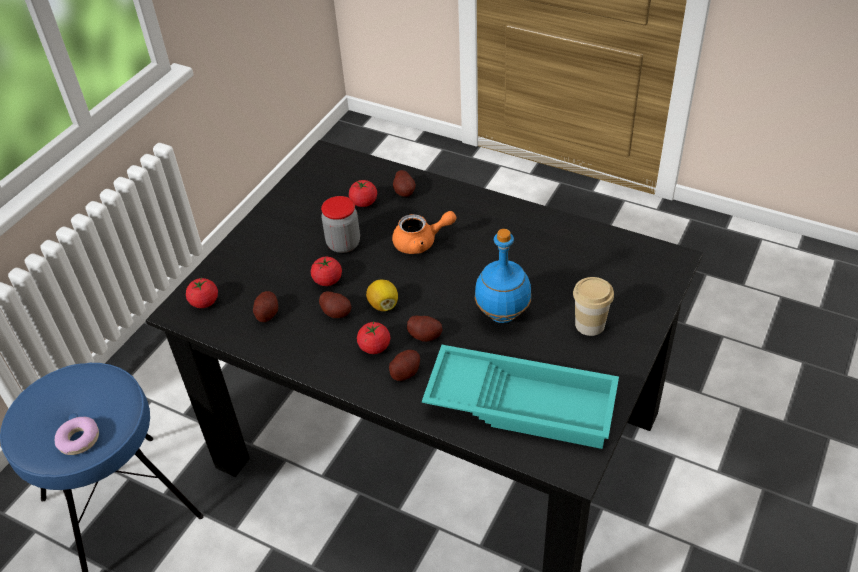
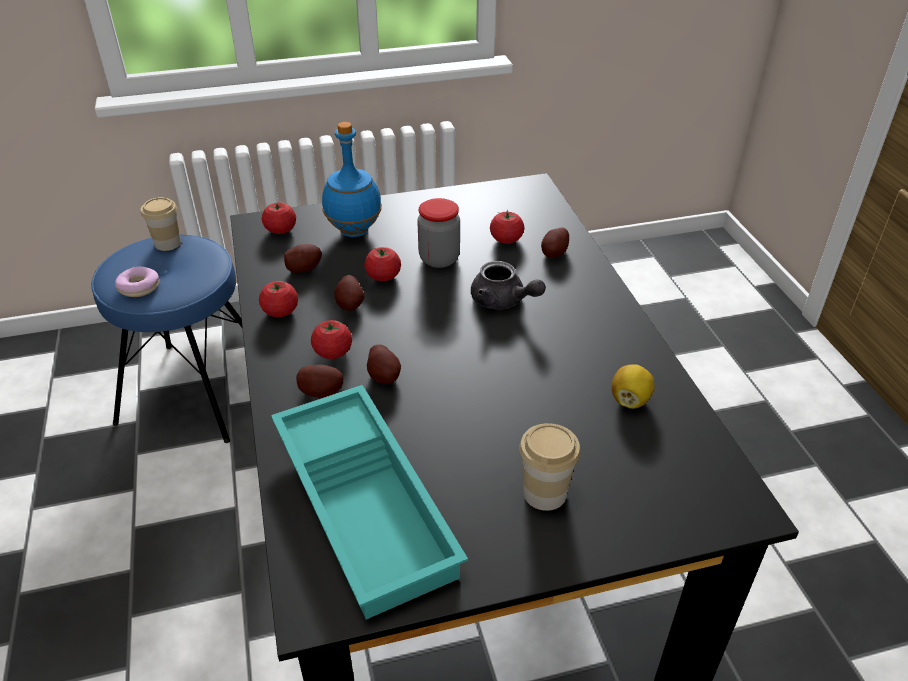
camera: 45 degrees right, 5 degrees down
lemon [366,280,398,311] -> lemon moved to [612,364,655,409]
orange teapot [392,211,456,254] -> grey teapot [471,261,546,310]
blue bottle [475,229,531,323] -> blue bottle moved to [322,122,382,237]
none -> cup [141,197,181,251]
none -> tomato [259,281,298,317]

